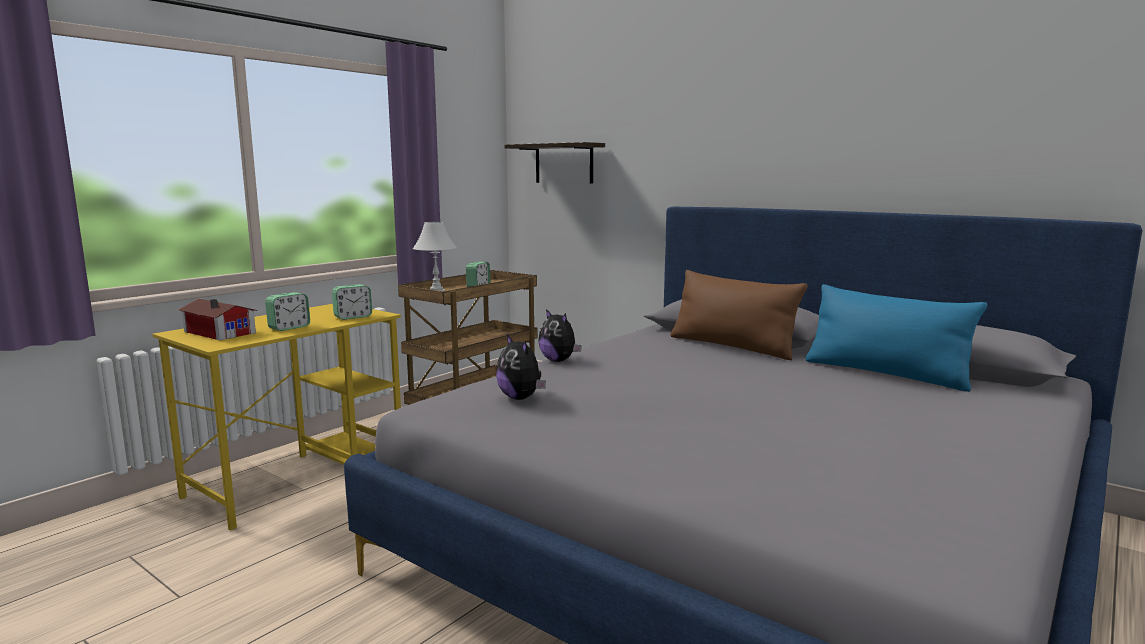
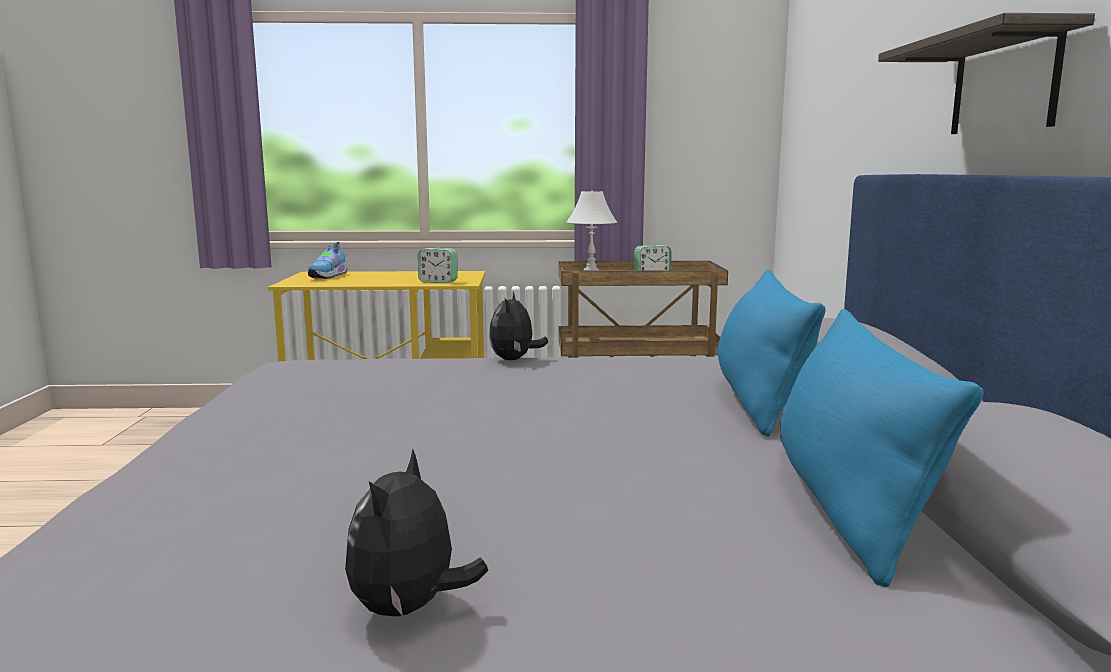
camera: 50 degrees right, 0 degrees up
toy house [178,298,257,340] -> shoe [308,242,347,279]
alarm clock [265,292,310,331] -> none
plush toy [496,334,546,400] -> plush toy moved to [345,449,488,616]
shelf [505,142,605,183] -> shelf moved to [878,13,1095,134]
brown pillow [671,270,808,360] -> blue pillow [718,269,826,437]

